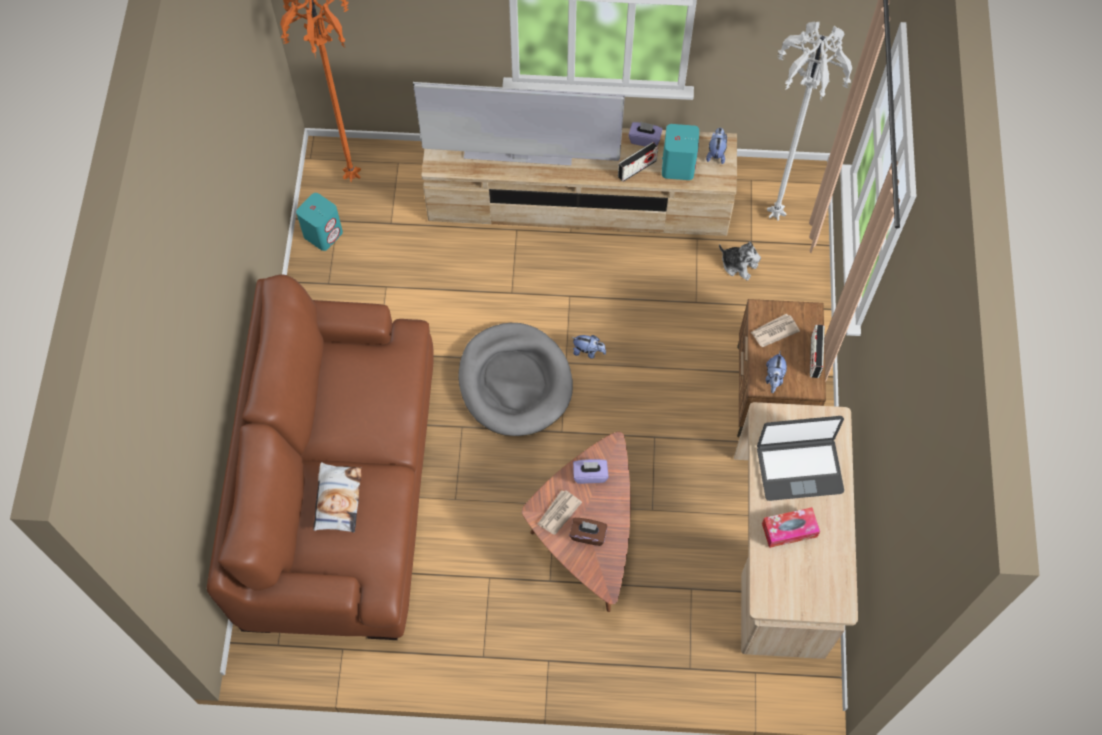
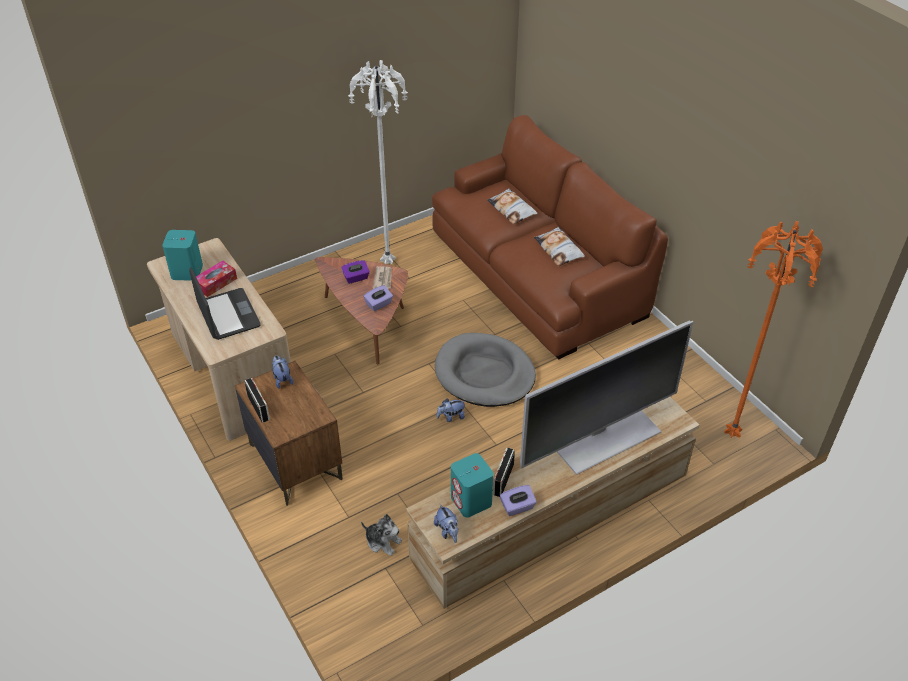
camera: 145 degrees right, 20 degrees down
turquoise speaker [296,193,343,251] -> turquoise speaker moved to [162,230,203,281]
brown tissue box [569,518,607,546] -> purple tissue box [341,261,370,284]
plush toy [719,241,761,281] -> plush toy turned 150 degrees counterclockwise [361,514,402,556]
newspaper [751,314,800,347] -> none
laptop [757,416,844,501] -> laptop turned 105 degrees clockwise [189,267,261,340]
white floor lamp [767,21,852,221] -> white floor lamp moved to [348,60,408,264]
none -> pillow [534,227,585,266]

